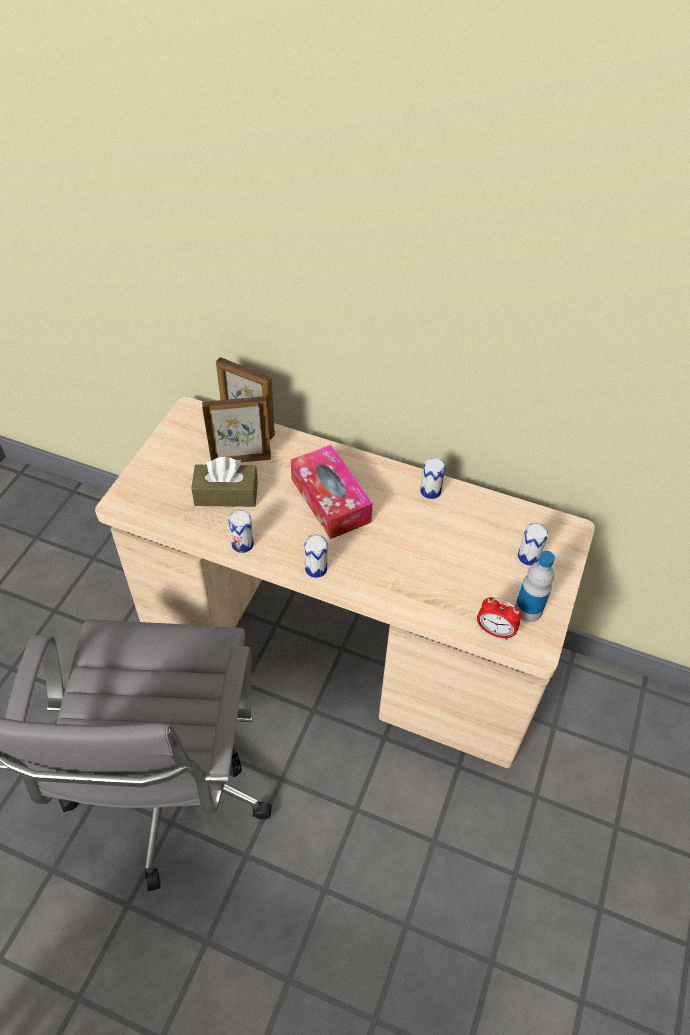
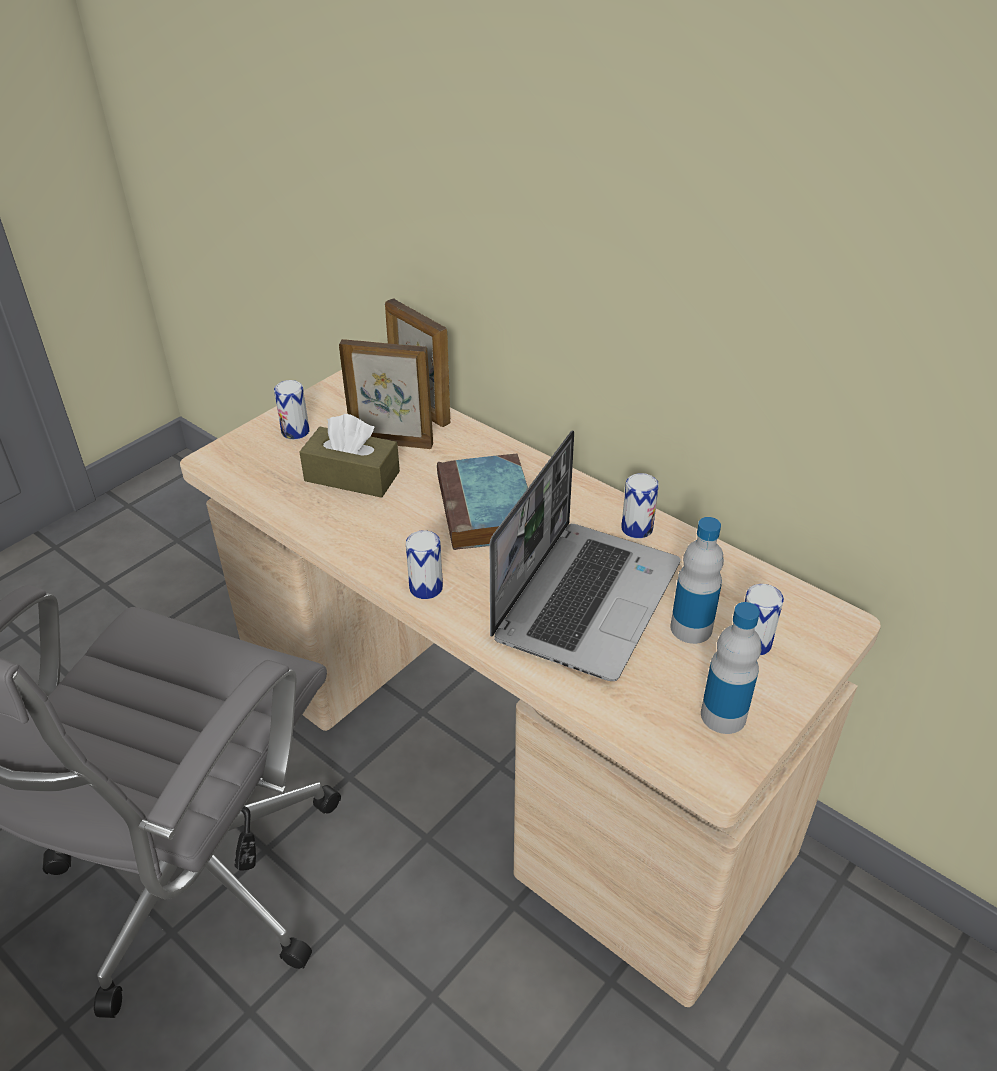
camera: 20 degrees right, 10 degrees down
can [228,510,254,553] -> can moved to [274,380,309,440]
tissue box [291,445,373,539] -> book [437,454,528,550]
alarm clock [477,597,522,640] -> none
none -> laptop [490,430,681,681]
none -> bottle [670,517,724,644]

